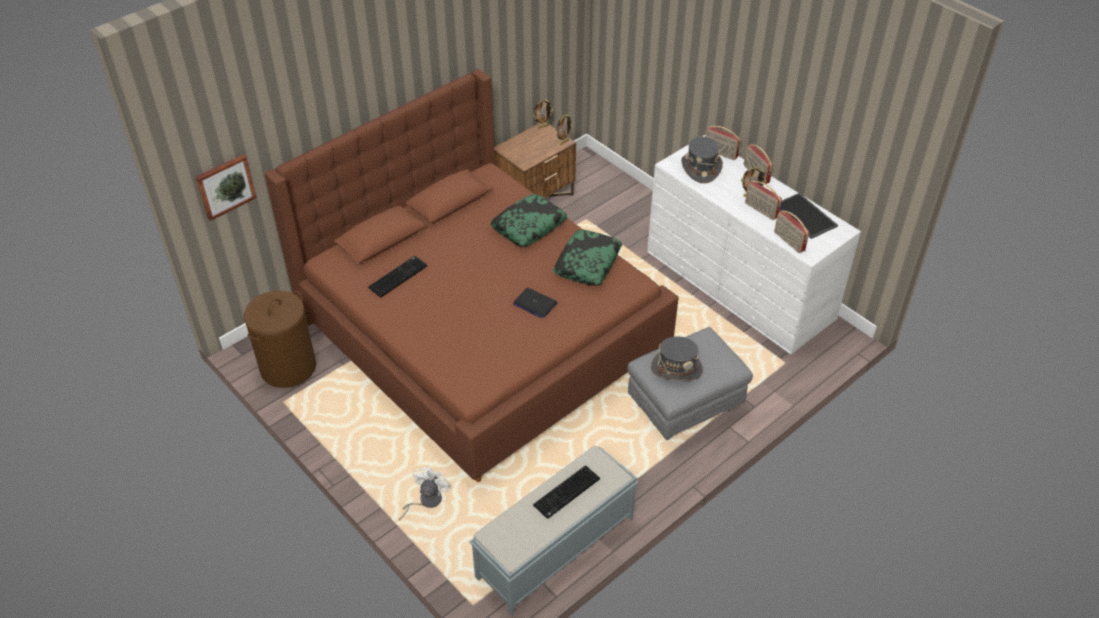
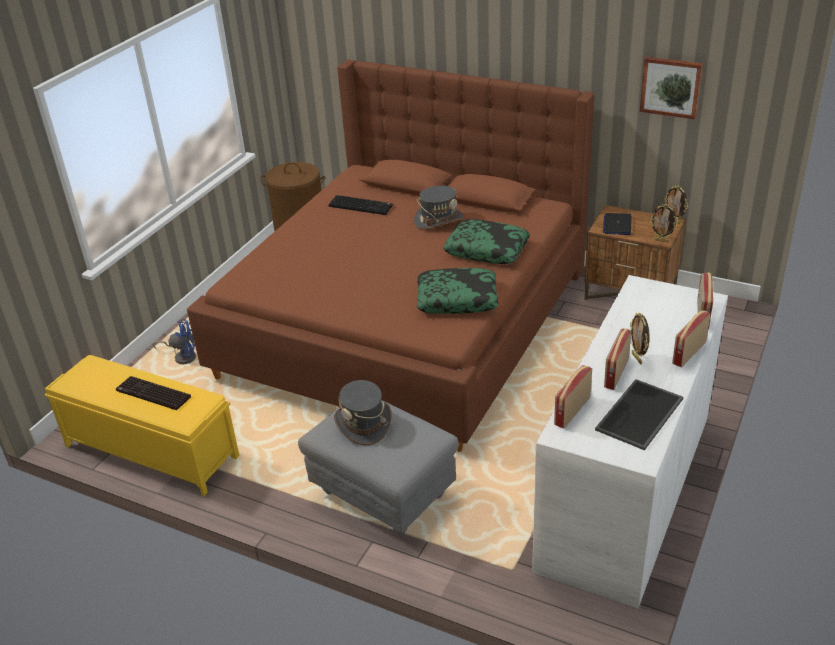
camera: 70 degrees right, 10 degrees down
picture [196,154,256,221] -> picture moved to [640,57,703,119]
white fan [399,466,451,521] -> blue fan [152,319,196,364]
grey bench [470,446,639,616] -> yellow bench [45,355,239,496]
laptop [513,288,558,319] -> laptop moved to [603,213,632,235]
grey hat [681,136,723,183] -> grey hat moved to [414,186,464,229]

